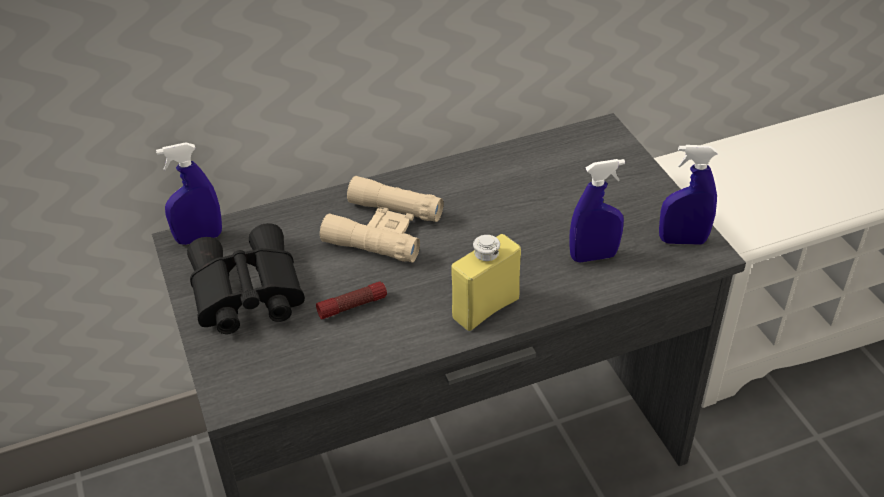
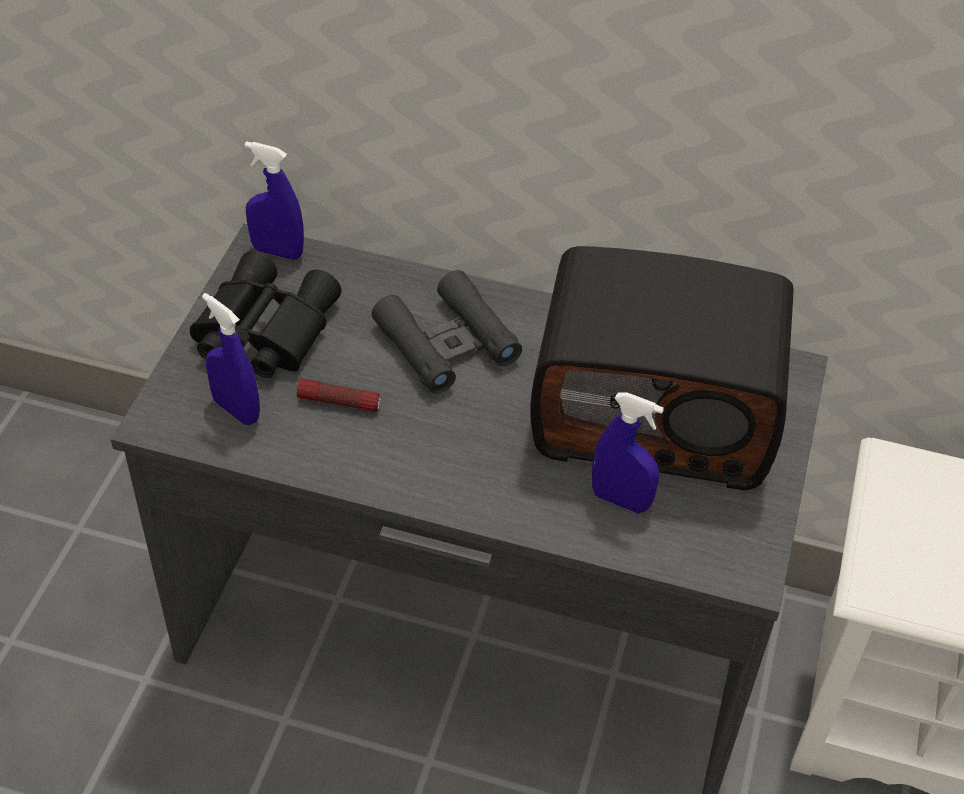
camera: 35 degrees right, 5 degrees up
beige binoculars [320,176,444,262] -> black binoculars [372,270,522,394]
yellow bottle [451,234,521,331] -> none
blue spray bottle [659,145,718,245] -> blue spray bottle moved to [202,293,260,425]
none -> radio [531,246,793,490]

